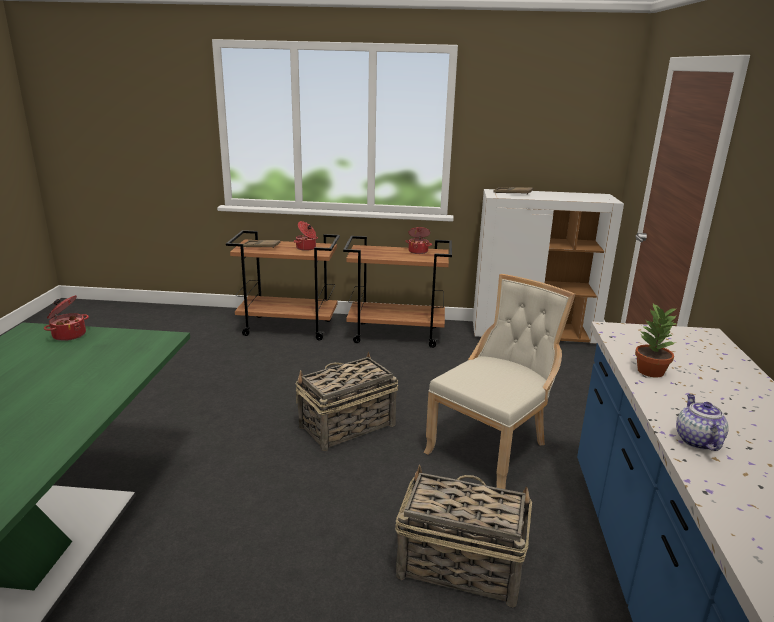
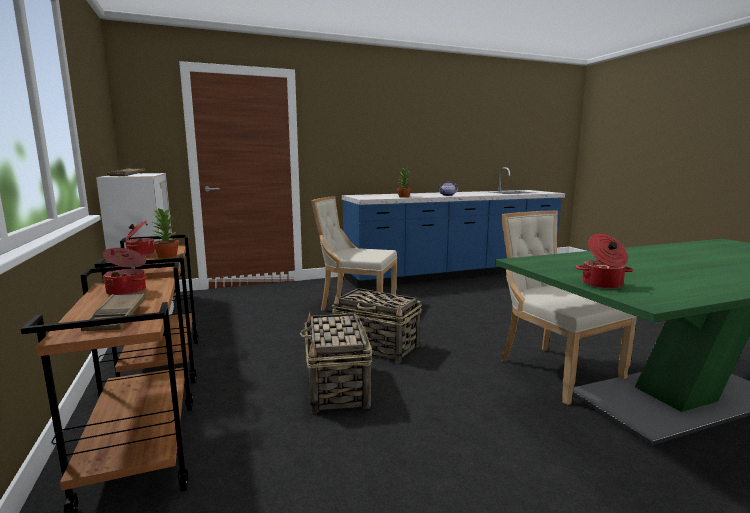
camera: 115 degrees left, 10 degrees down
basket [395,465,532,608] -> basket moved to [300,310,372,413]
none -> potted plant [151,208,179,258]
none -> beige chair [501,210,637,405]

